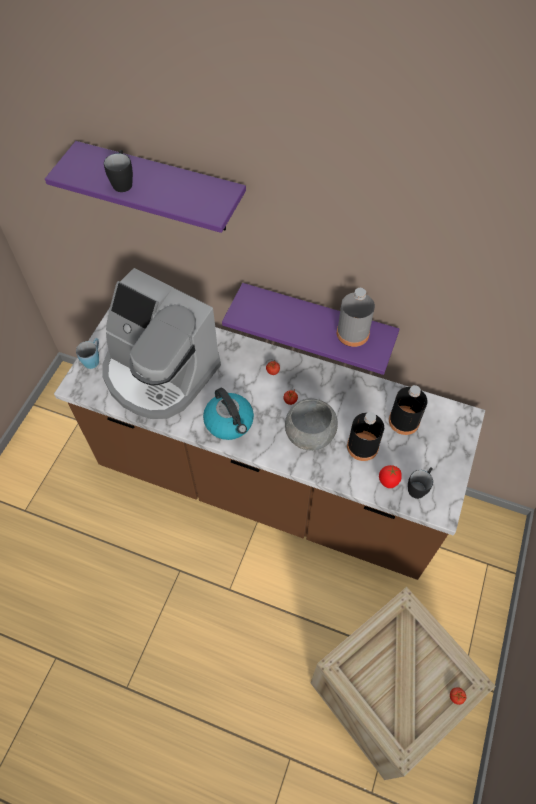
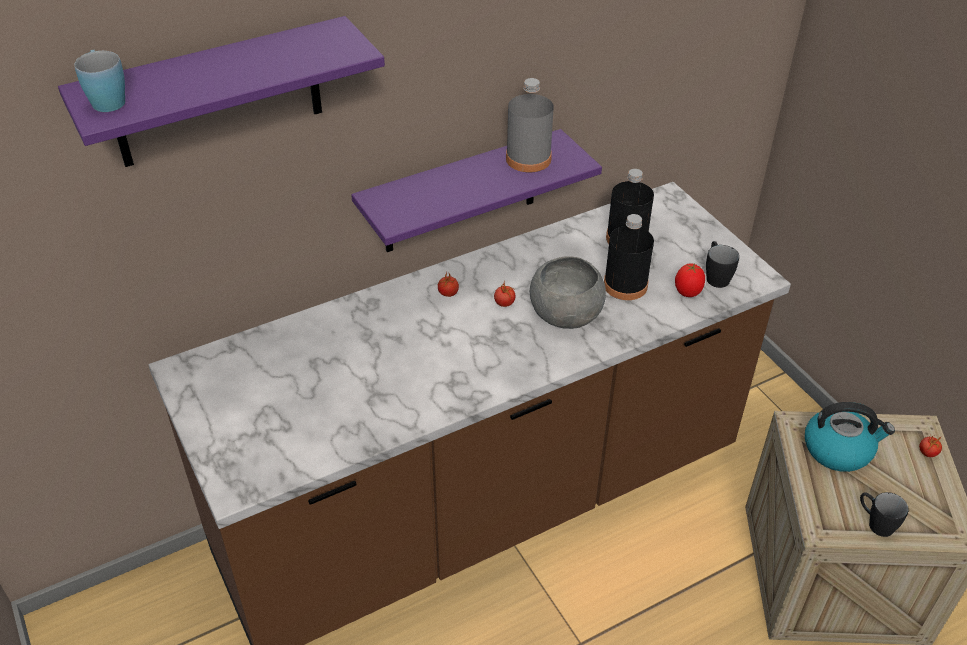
camera: 50 degrees left, 15 degrees down
blue mug [76,338,99,369] -> blue mug moved to [75,50,125,112]
coffee machine [102,268,221,419] -> none
black mug [104,150,133,192] -> black mug moved to [860,492,909,537]
kettle [203,388,254,440] -> kettle moved to [805,402,895,472]

